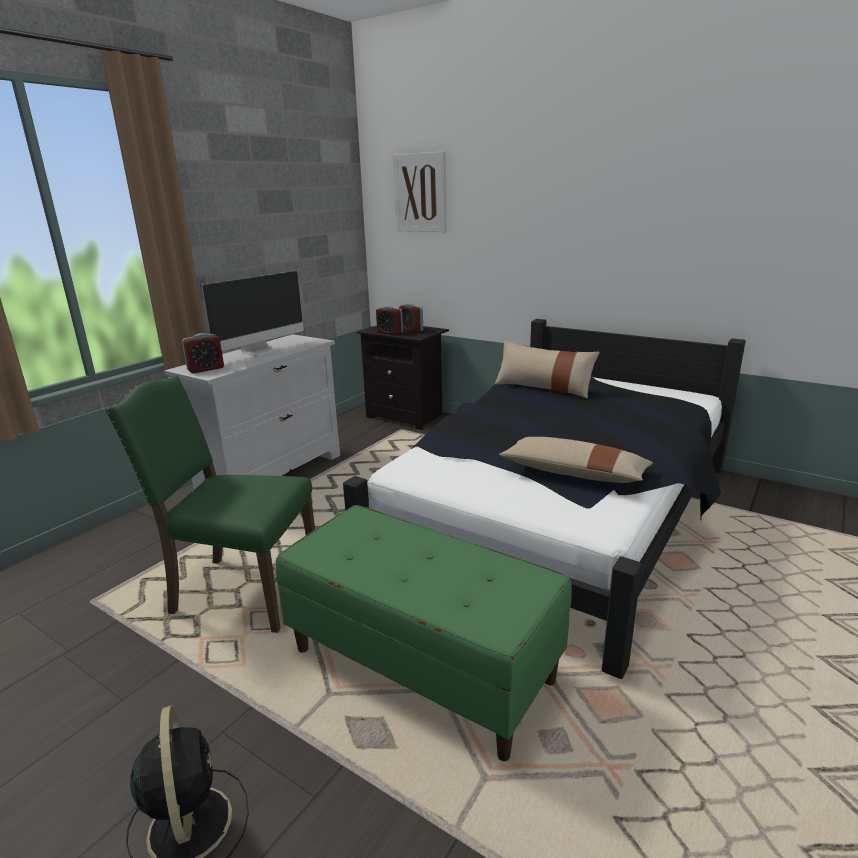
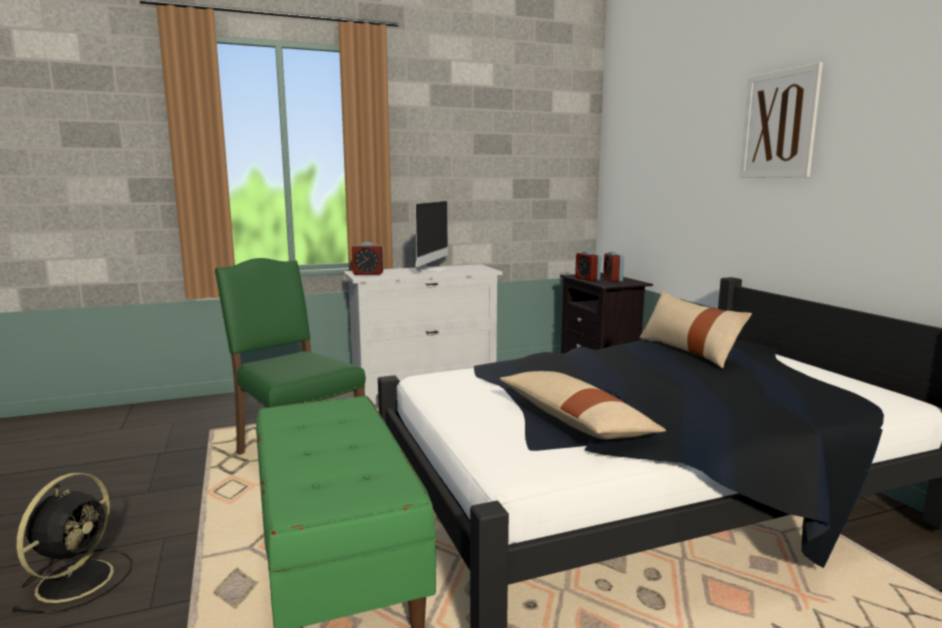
camera: 35 degrees right, 10 degrees down
monitor [202,271,304,356] -> monitor turned 60 degrees counterclockwise [415,201,448,272]
picture [393,152,446,232] -> picture moved to [739,62,823,178]

